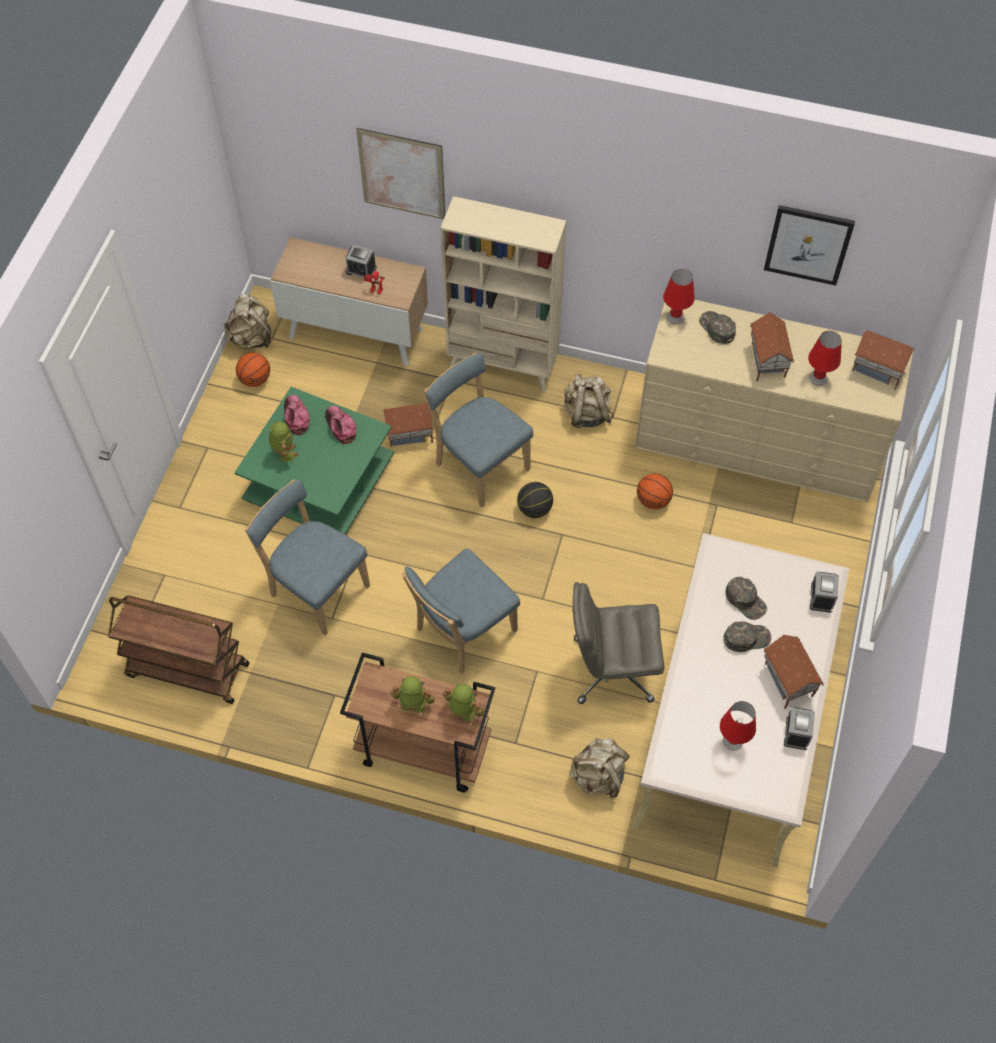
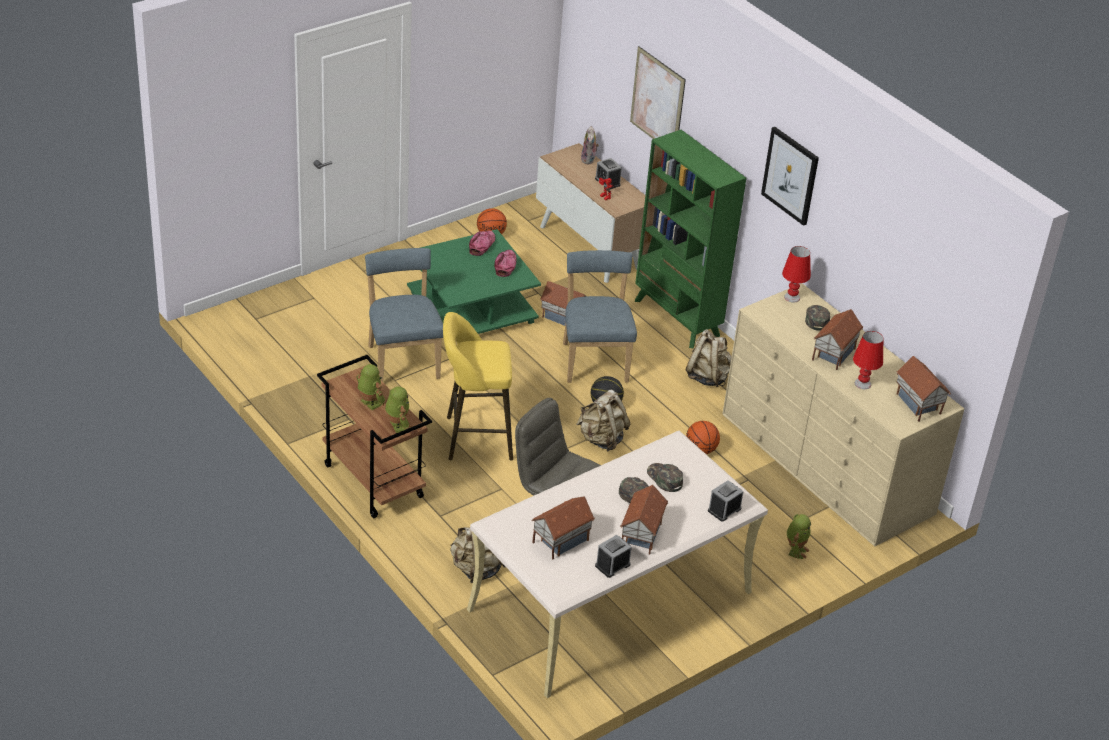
camera: 35 degrees right, 20 degrees down
brown cart [108,595,250,704] -> none
beige backpack [224,293,271,349] -> beige backpack moved to [576,390,631,452]
toy robot [269,421,298,463] -> toy robot moved to [787,514,811,559]
blue chair [402,549,520,674] -> yellow stool [443,312,513,461]
beige bookcase [440,196,567,392] -> green bookcase [635,130,746,348]
red table lamp [720,701,756,751] -> toy house [532,496,595,559]
green cap [726,577,767,620] -> green cap turned 150 degrees clockwise [647,463,683,492]
picture [764,205,855,286] -> picture moved to [761,127,819,226]
none -> plush toy [581,126,599,164]

